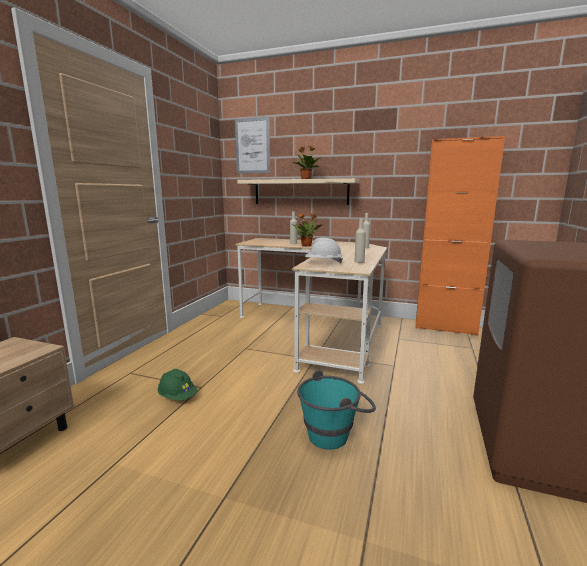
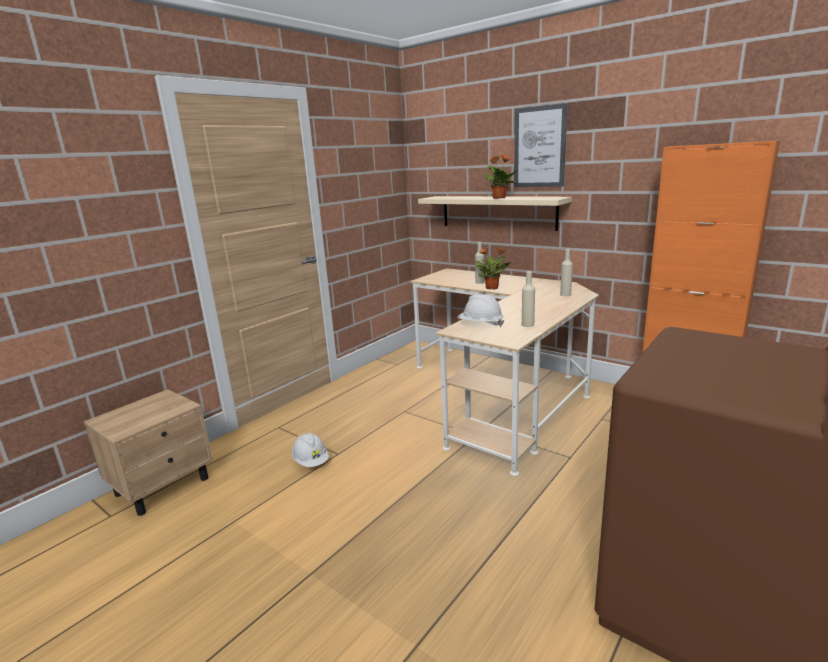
camera: 20 degrees right, 5 degrees up
green hard hat [158,369,197,401] -> white hard hat [292,433,329,467]
picture [235,117,270,174] -> picture moved to [514,103,567,187]
turquoise bucket [297,370,376,450] -> none

